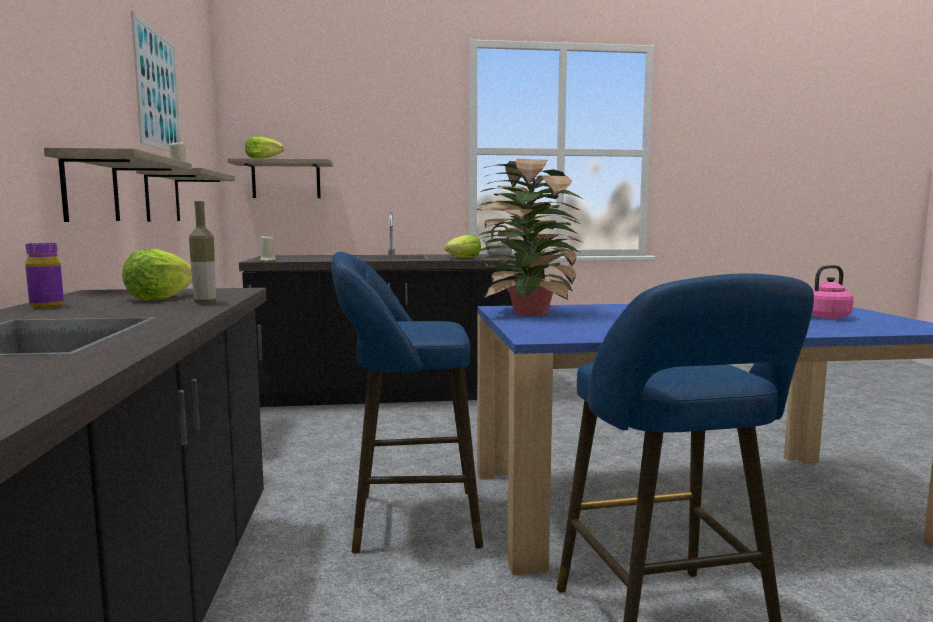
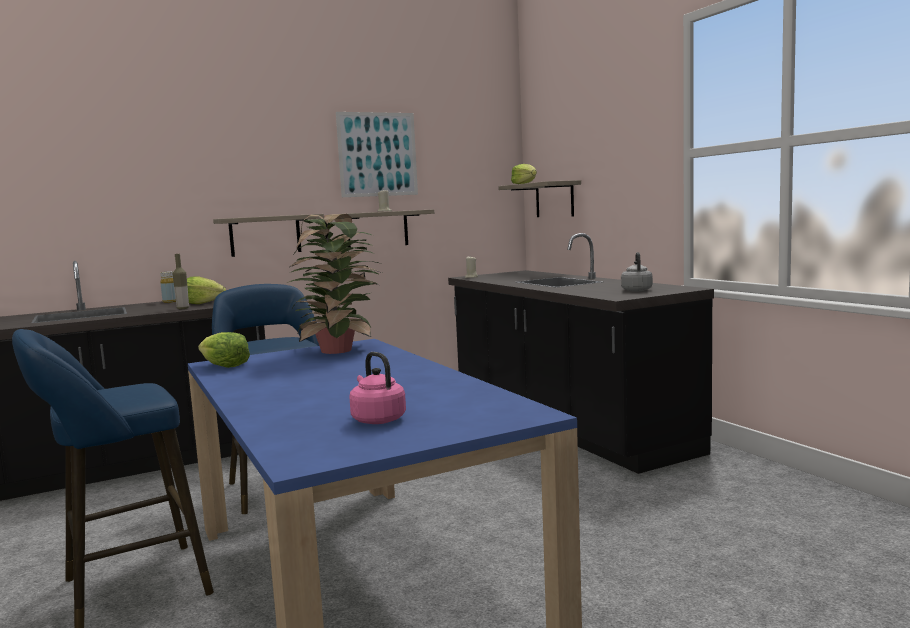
camera: 70 degrees right, 0 degrees up
purple bottle [25,243,64,308] -> yellow bottle [160,271,176,303]
lettuce [444,235,481,258] -> lettuce moved to [198,332,250,368]

